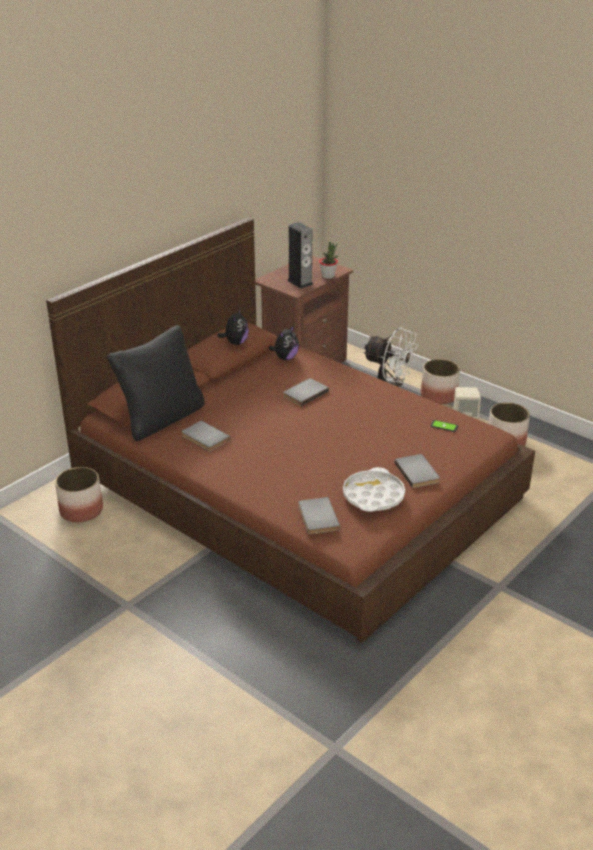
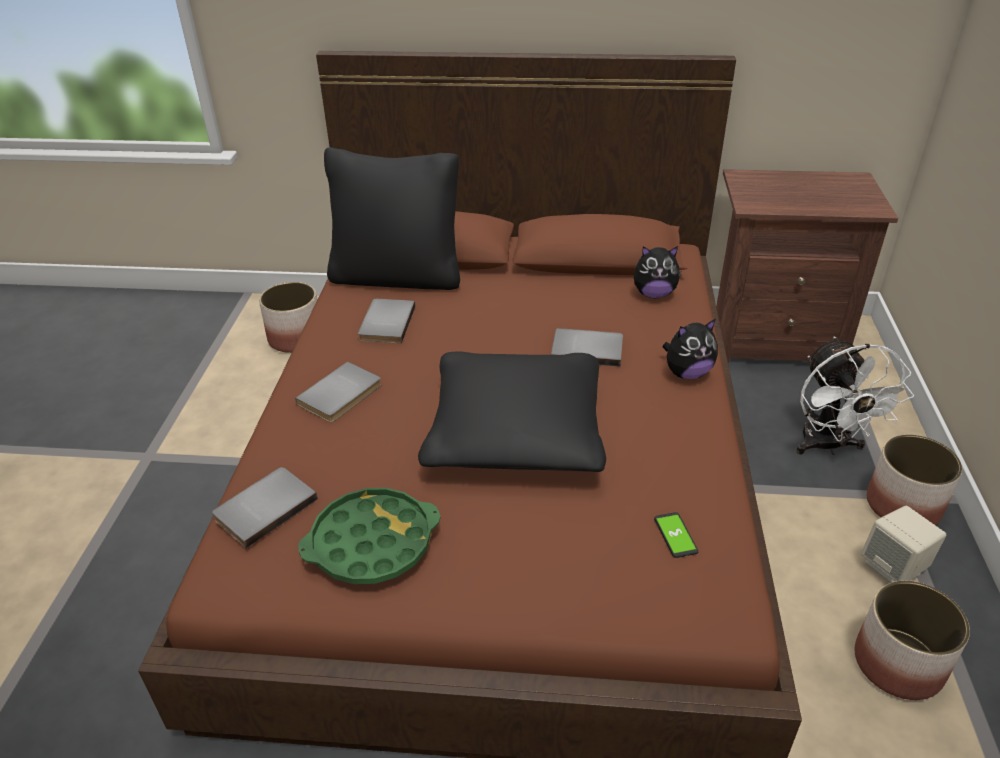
camera: 55 degrees right, 5 degrees up
plush toy [217,308,249,345] -> plush toy moved to [662,319,718,379]
speaker [287,222,314,288] -> none
potted plant [319,242,338,279] -> none
white tray [343,467,405,512] -> green tray [298,488,441,584]
grey book [395,454,440,488] -> grey book moved to [295,362,381,422]
none -> black pillow [418,352,606,472]

